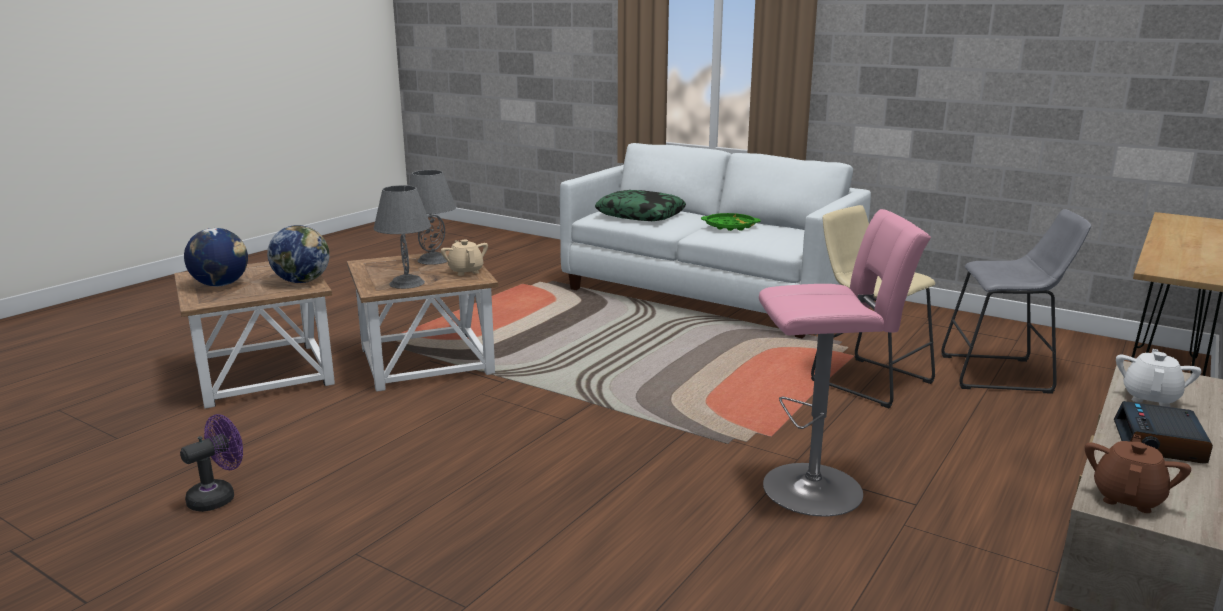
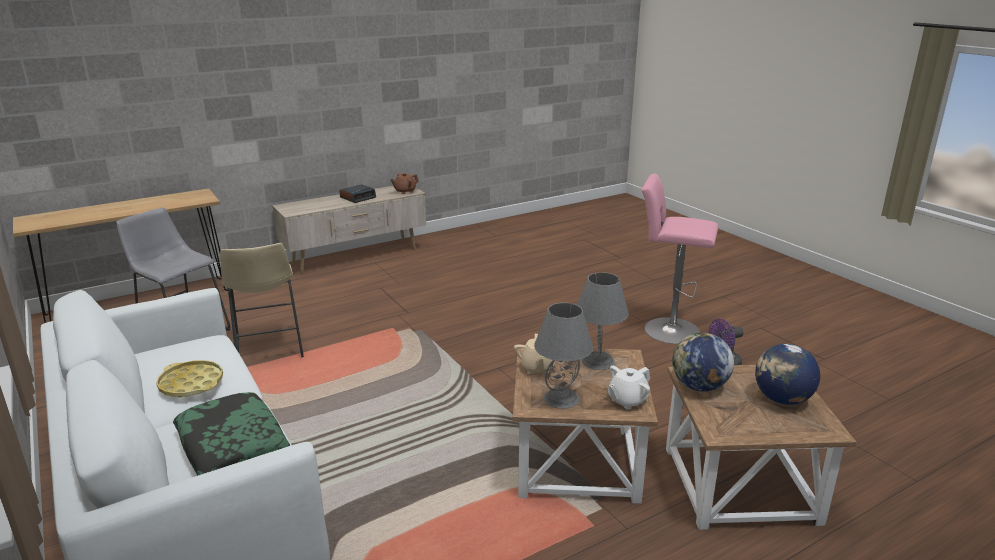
camera: 155 degrees left, 5 degrees up
green tray [701,213,760,231] -> yellow tray [156,360,223,397]
pink stool [759,209,931,516] -> pink stool moved to [642,174,718,344]
white teapot [1116,349,1202,407] -> white teapot moved to [608,366,650,410]

